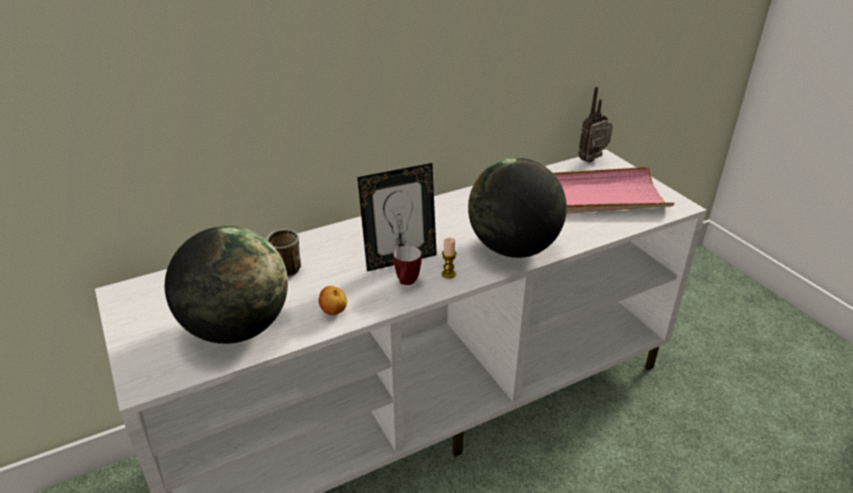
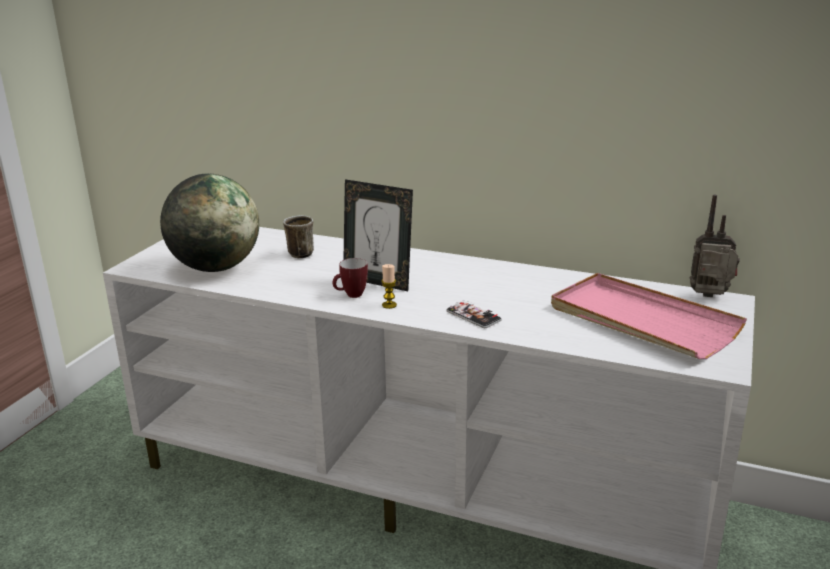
camera: 50 degrees right, 10 degrees down
apple [319,286,347,315] -> none
globe [468,158,567,258] -> phone [446,300,502,328]

